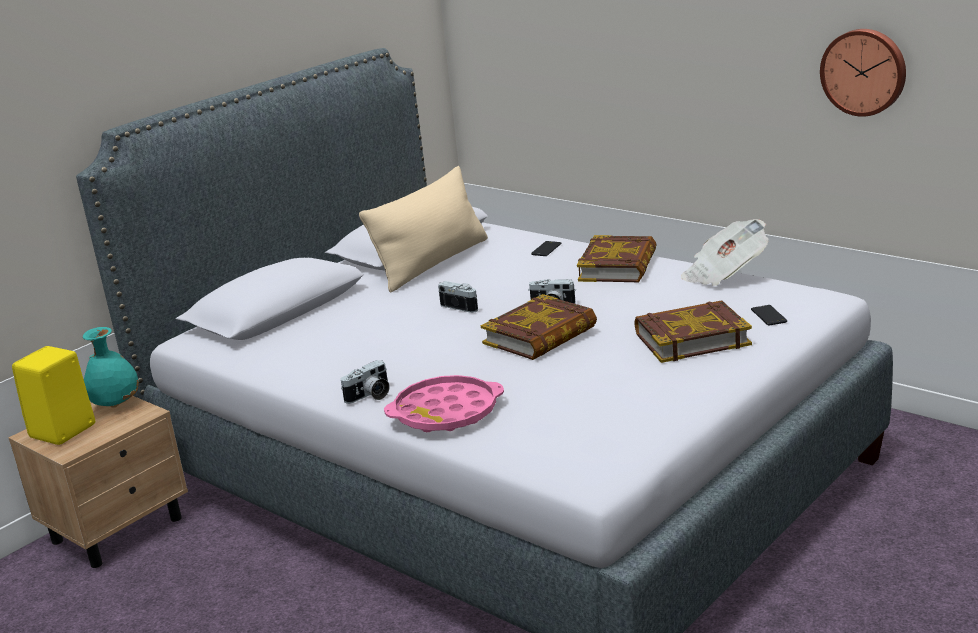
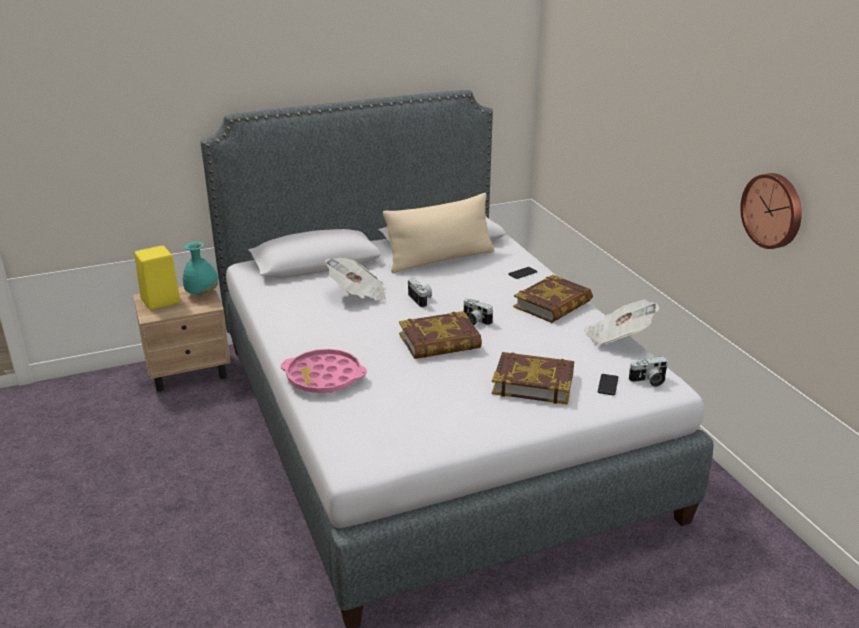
camera: 25 degrees right, 5 degrees up
camera [341,360,390,404] -> camera moved to [629,356,668,387]
none -> newspaper [325,258,386,302]

